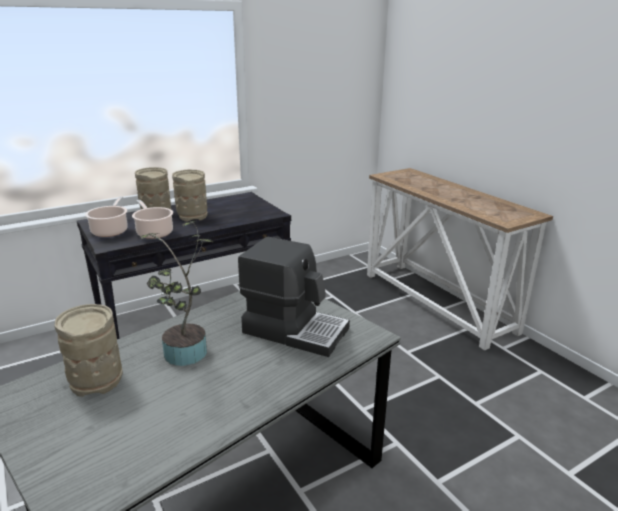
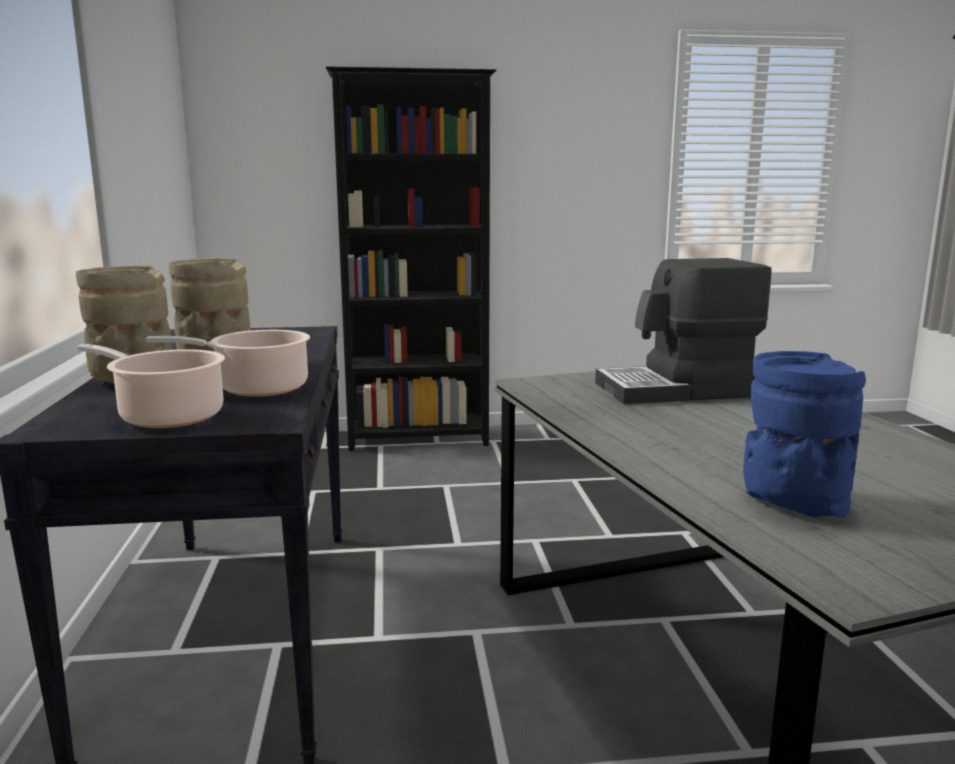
camera: 65 degrees left, 10 degrees down
beige vase [54,304,123,397] -> blue vase [743,351,866,517]
potted plant [140,220,213,366] -> none
coffee machine [238,237,350,357] -> coffee machine turned 150 degrees counterclockwise [595,258,772,404]
console table [367,168,553,350] -> black bookcase [325,66,497,451]

